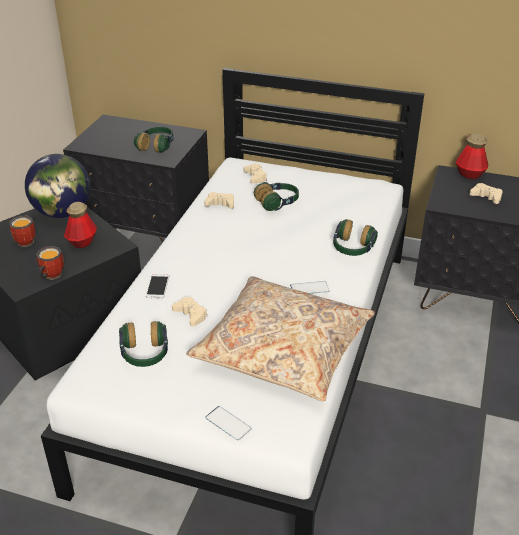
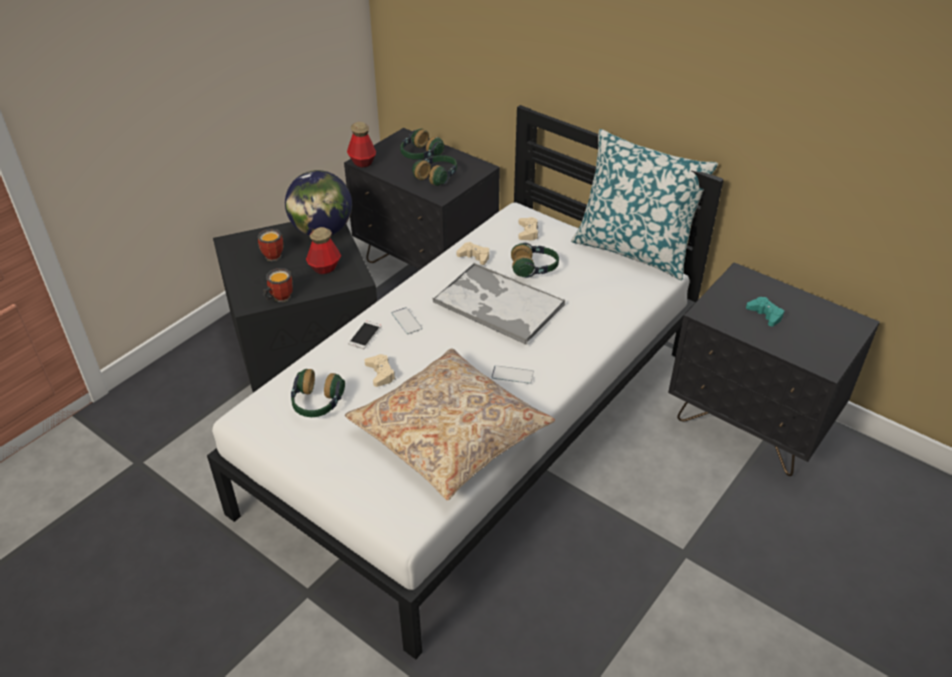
camera: 20 degrees right, 5 degrees up
phone [205,406,252,441] -> phone moved to [392,307,422,334]
headphones [333,219,378,256] -> headphones moved to [400,129,444,159]
bottle [456,134,488,179] -> bottle moved to [347,122,376,167]
beige game controller [470,183,503,204] -> turquoise game controller [746,297,784,326]
none -> tray [433,263,565,345]
none -> pillow [571,129,718,280]

